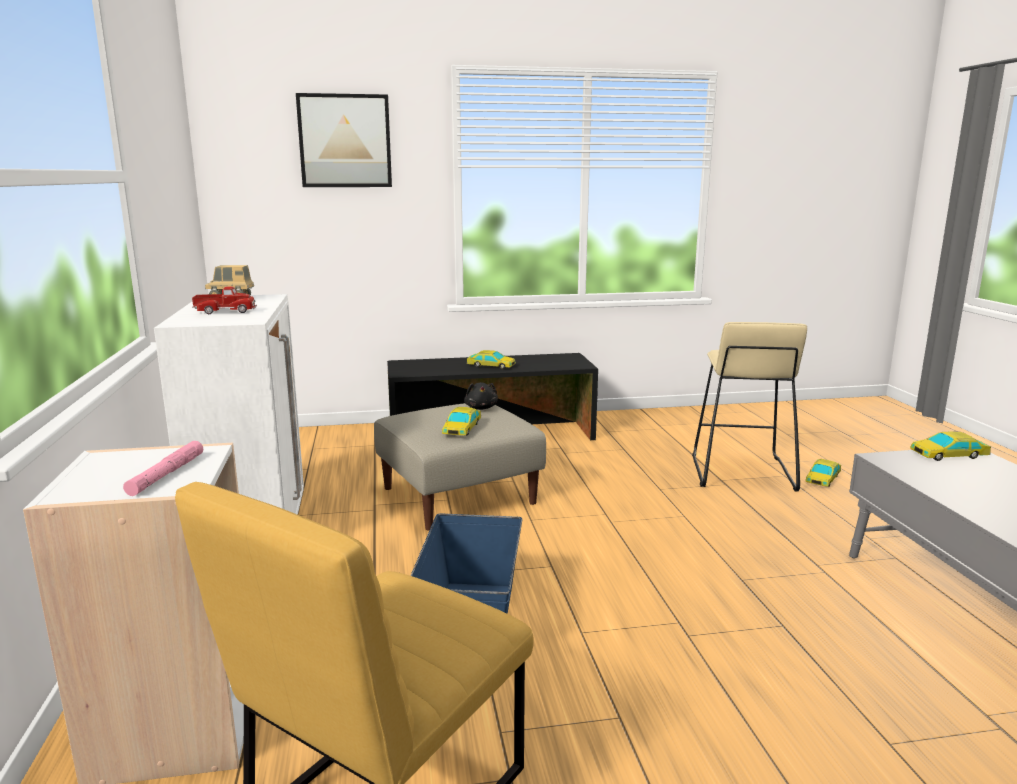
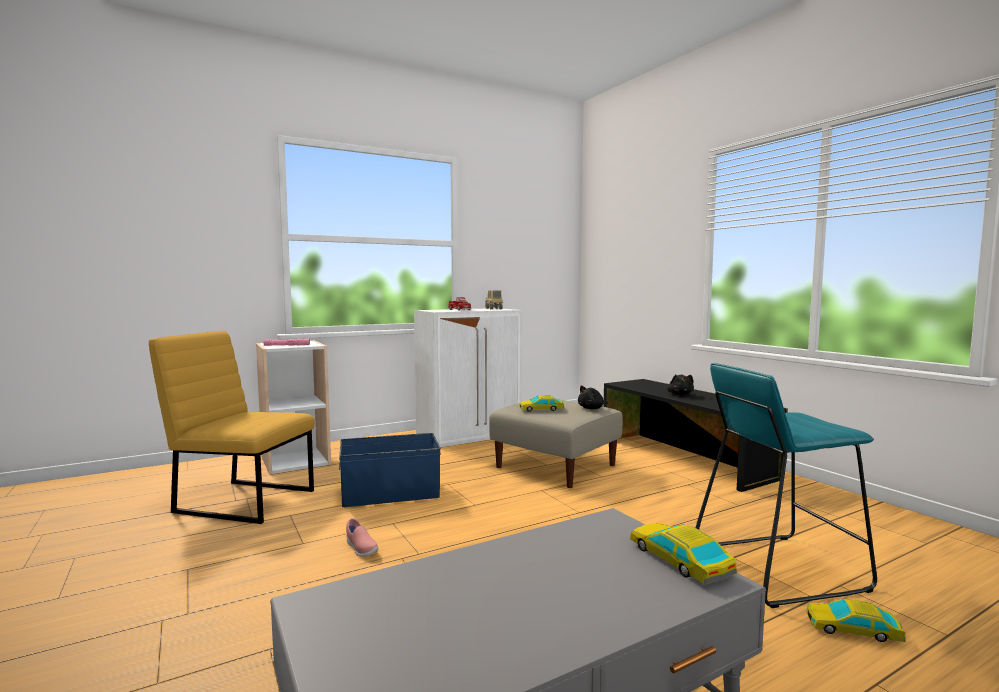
camera: 70 degrees right, 10 degrees down
picture [296,93,392,187] -> none
toy car [467,350,516,369] -> black plush toy [667,374,694,395]
beige stool [692,322,807,492] -> turquoise stool [696,363,877,608]
none -> pink shoe [346,518,378,557]

